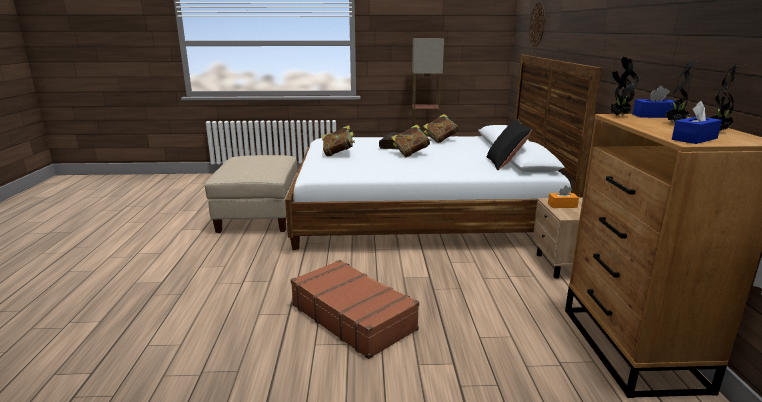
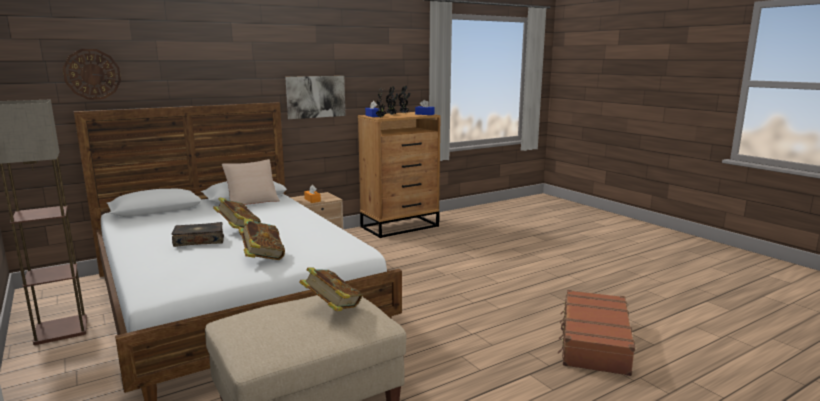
camera: 120 degrees left, 5 degrees down
brown suitcase [291,260,419,359] -> brown suitcase moved to [558,290,635,376]
book [423,114,458,143] -> book moved to [299,267,362,311]
black pillow [486,119,532,170] -> beige pillow [222,159,280,205]
none -> picture [285,76,345,119]

